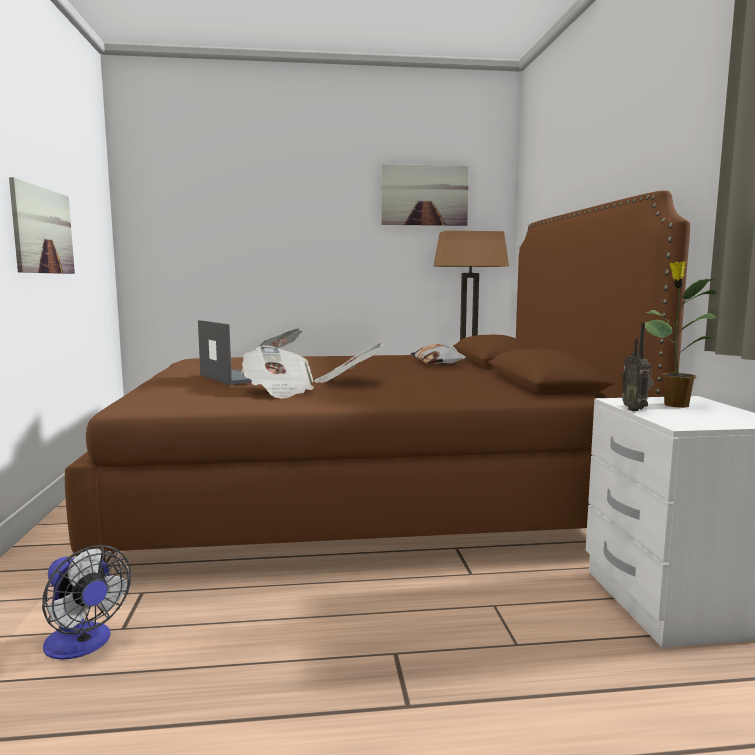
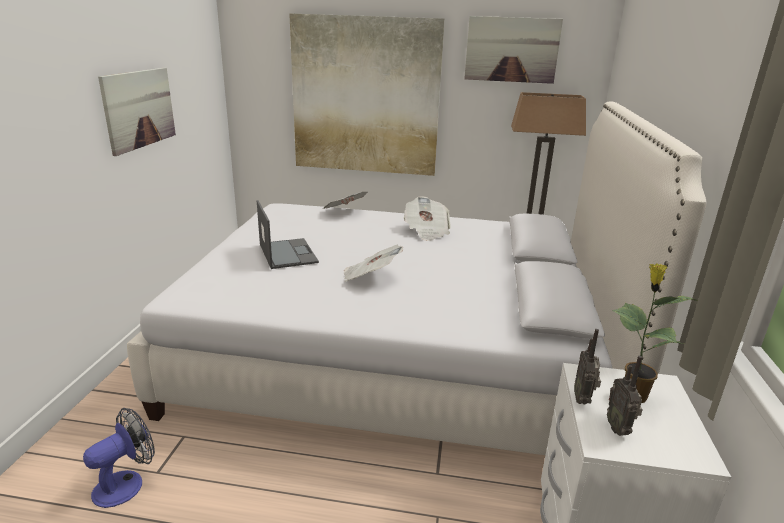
camera: 15 degrees right, 15 degrees up
fan [42,545,131,659] -> fan turned 105 degrees counterclockwise [83,408,155,508]
brown bed [65,190,690,562] -> white bed [127,101,707,455]
newspaper [242,346,314,399] -> newspaper moved to [404,196,451,241]
pillow [411,344,466,364] -> none
none -> picture [289,14,445,176]
none -> radio [607,356,643,436]

